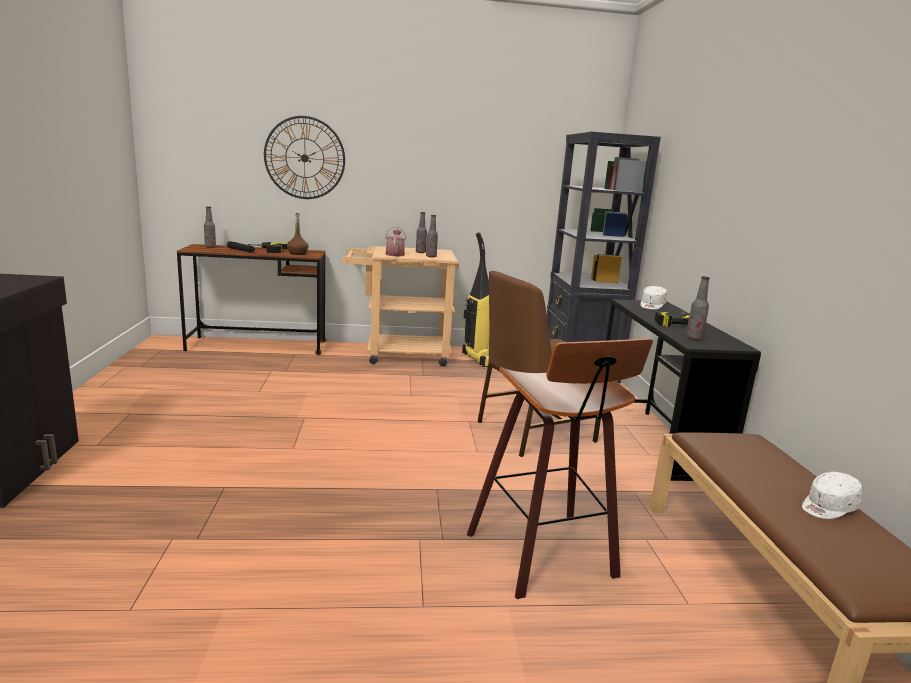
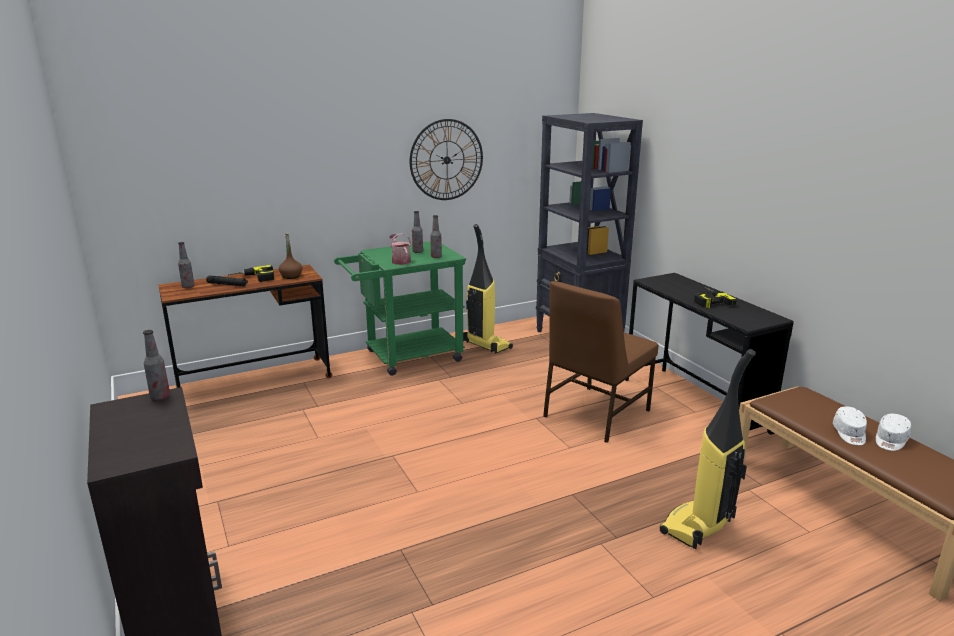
camera: 20 degrees left, 5 degrees up
wall clock [264,116,345,199] -> wall clock moved to [410,119,483,200]
beige cart [342,246,459,366] -> green cart [334,241,466,376]
stool [467,338,653,599] -> vacuum cleaner [660,349,756,549]
white cap [641,286,667,310] -> white cap moved to [833,406,867,445]
bottle [686,276,710,340] -> bottle moved to [143,330,170,400]

